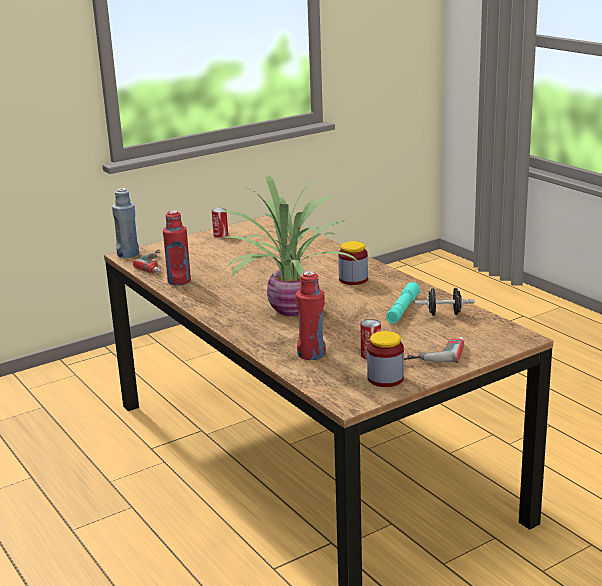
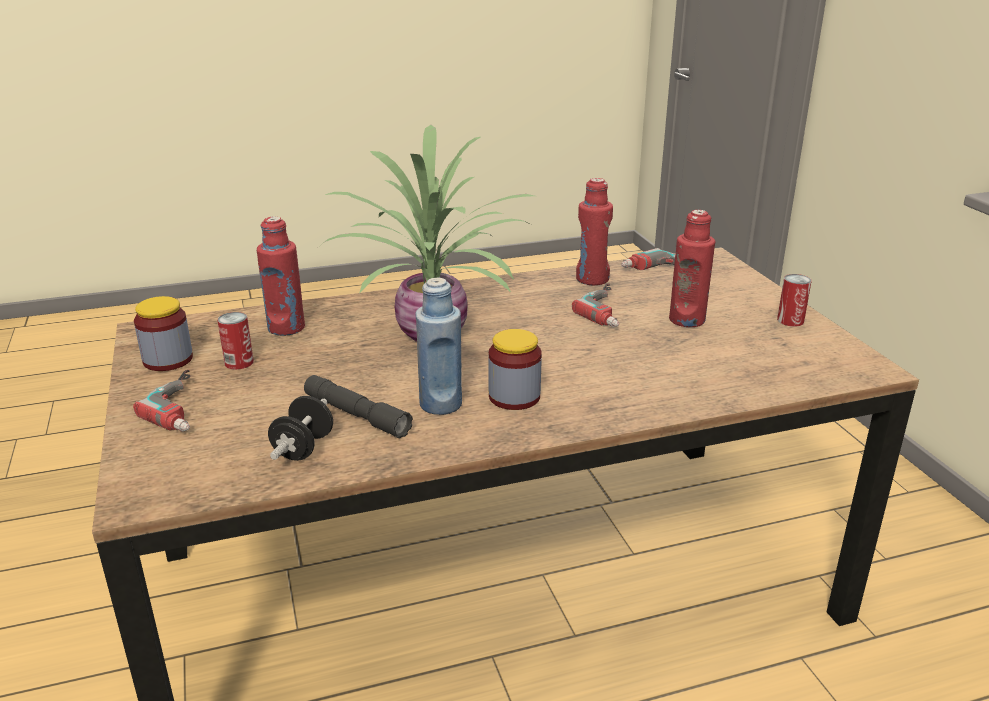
camera: 105 degrees right, 5 degrees up
blue bottle [112,188,139,258] -> blue bottle moved to [415,277,462,415]
turquoise flashlight [386,282,420,323] -> grey flashlight [304,375,413,438]
none -> power drill [572,284,619,327]
none -> red bottle [669,210,715,327]

